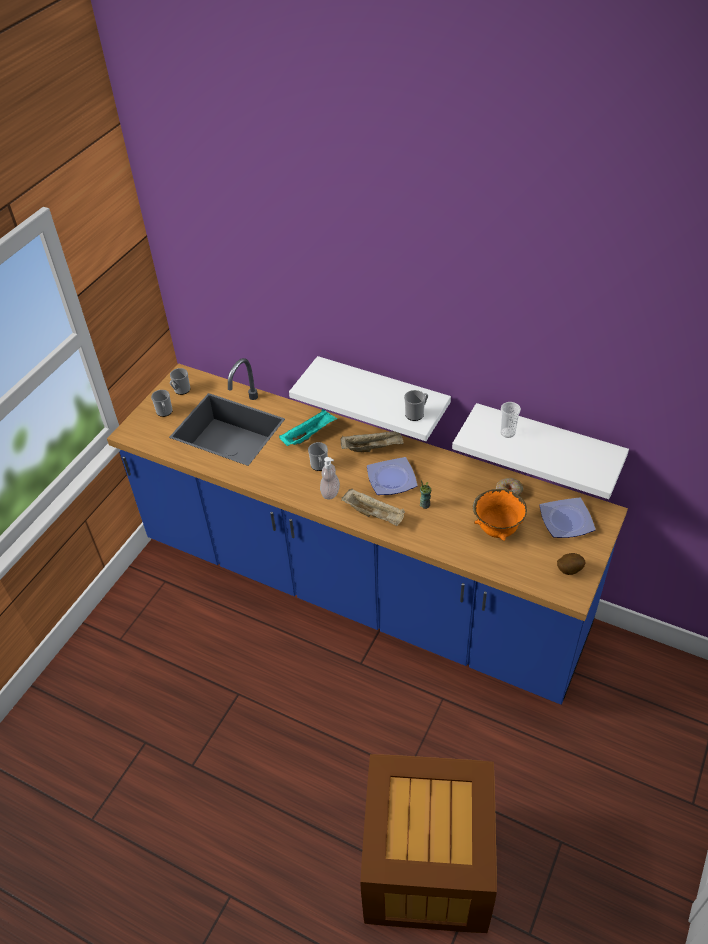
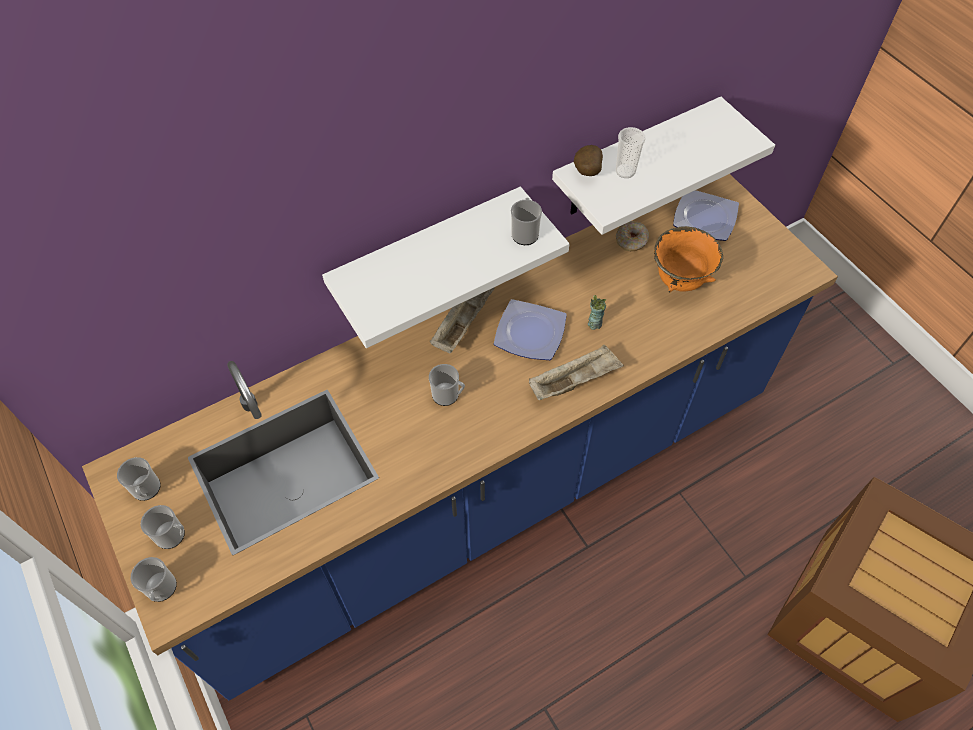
camera: 60 degrees left, 10 degrees up
turquoise tray [279,409,337,446] -> none
soap dispenser [320,457,340,499] -> none
potato [557,553,585,575] -> potato moved to [574,145,603,176]
none -> mug [131,557,177,602]

